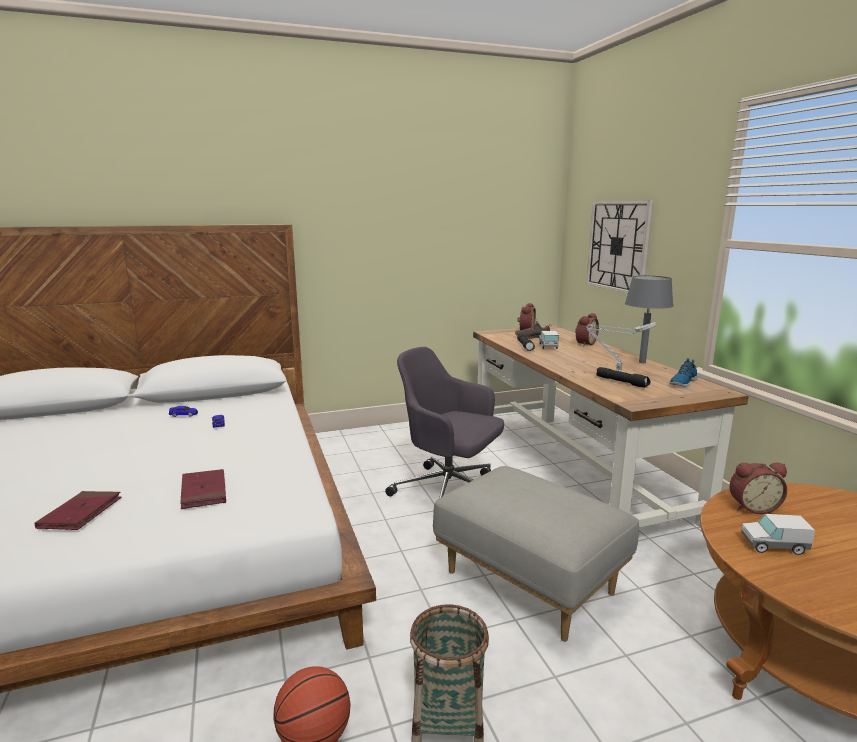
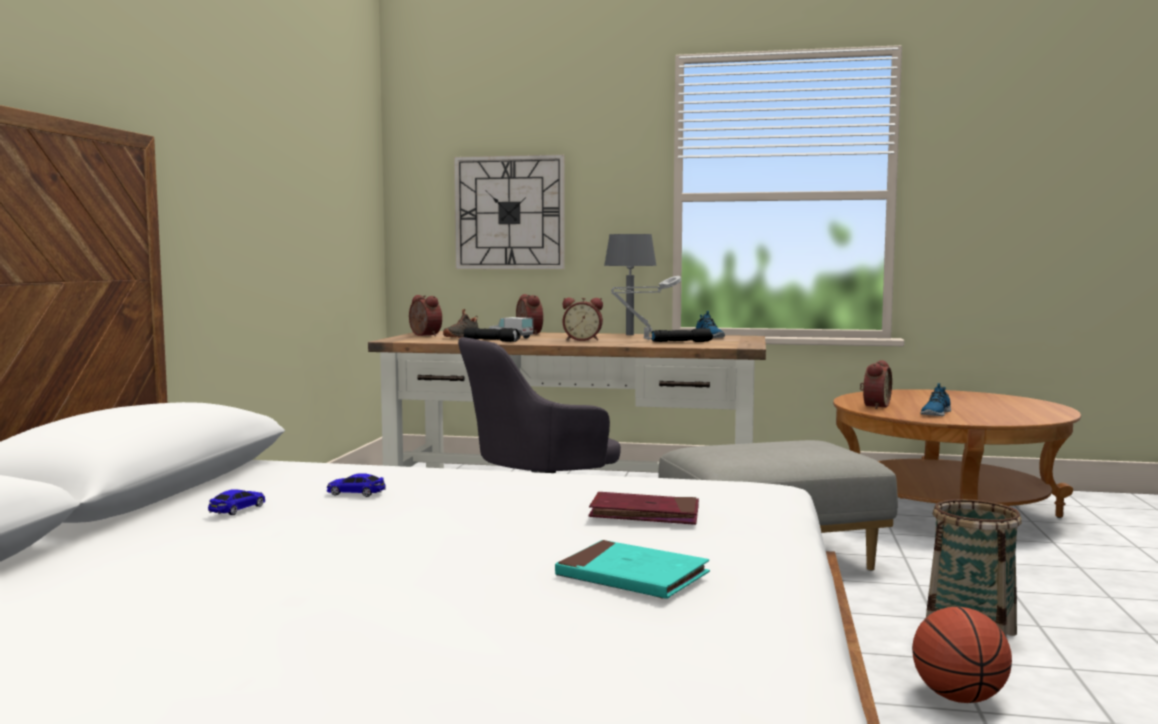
camera: 60 degrees left, 10 degrees down
red book [34,491,122,530] -> turquoise book [555,540,710,599]
toy truck [741,514,815,555] -> shoe [920,383,951,416]
none -> alarm clock [563,298,603,341]

